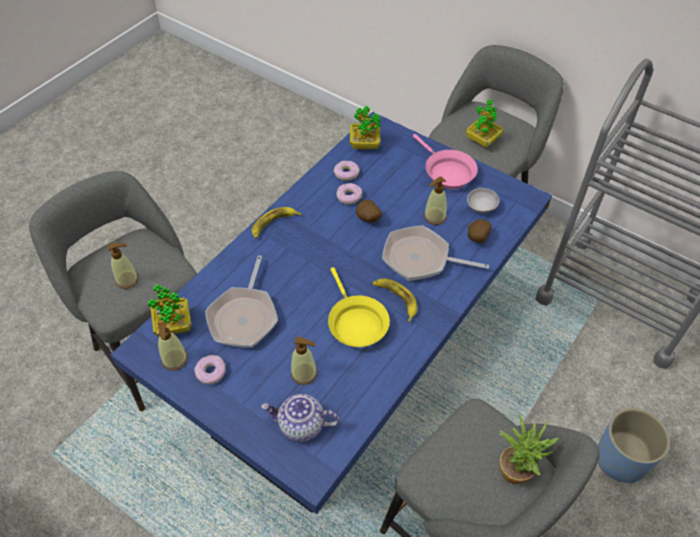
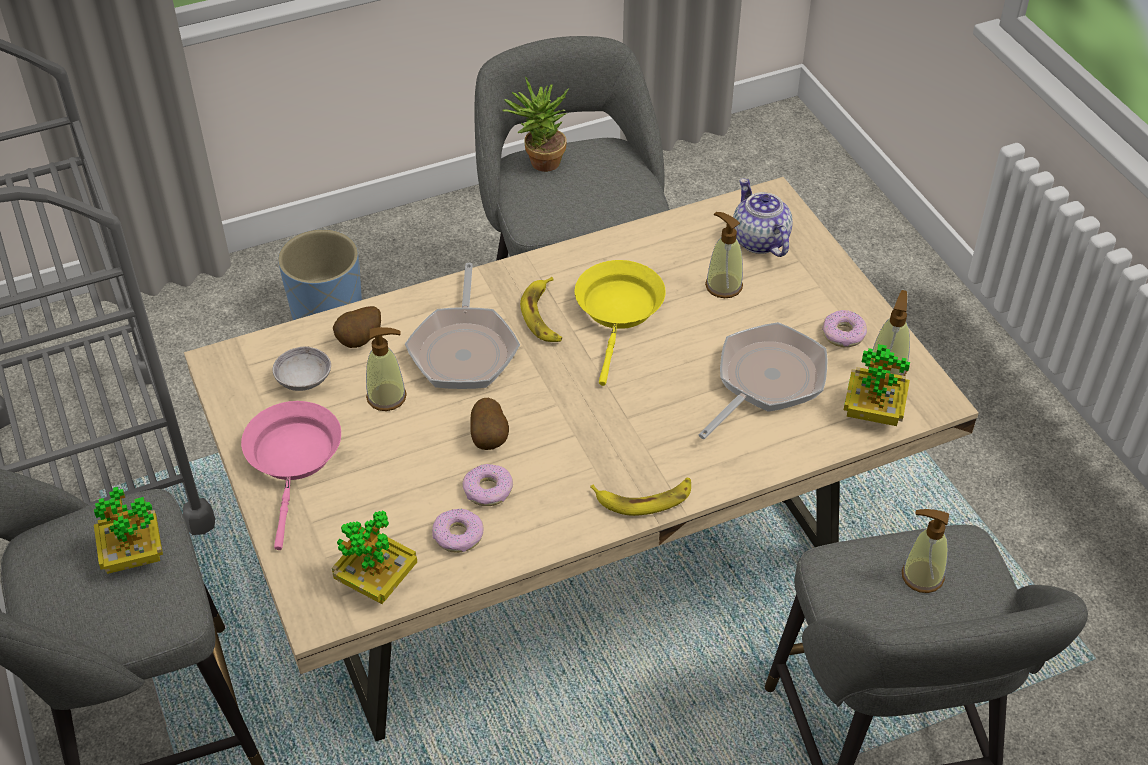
camera: 150 degrees left, 5 degrees down
blue dining table [110,112,552,514] -> beige dining table [184,177,979,741]
teapot [261,394,339,442] -> teapot turned 150 degrees counterclockwise [733,178,793,257]
frying pan [382,225,489,281] -> frying pan turned 45 degrees clockwise [405,263,520,389]

